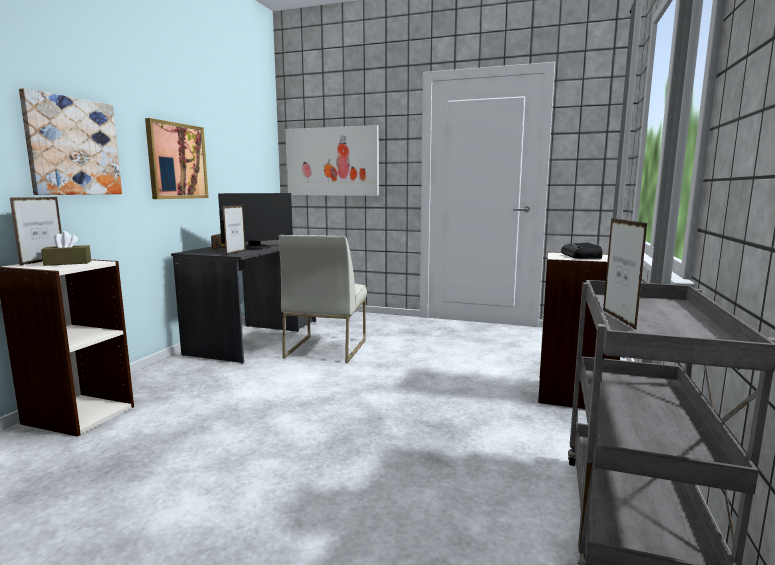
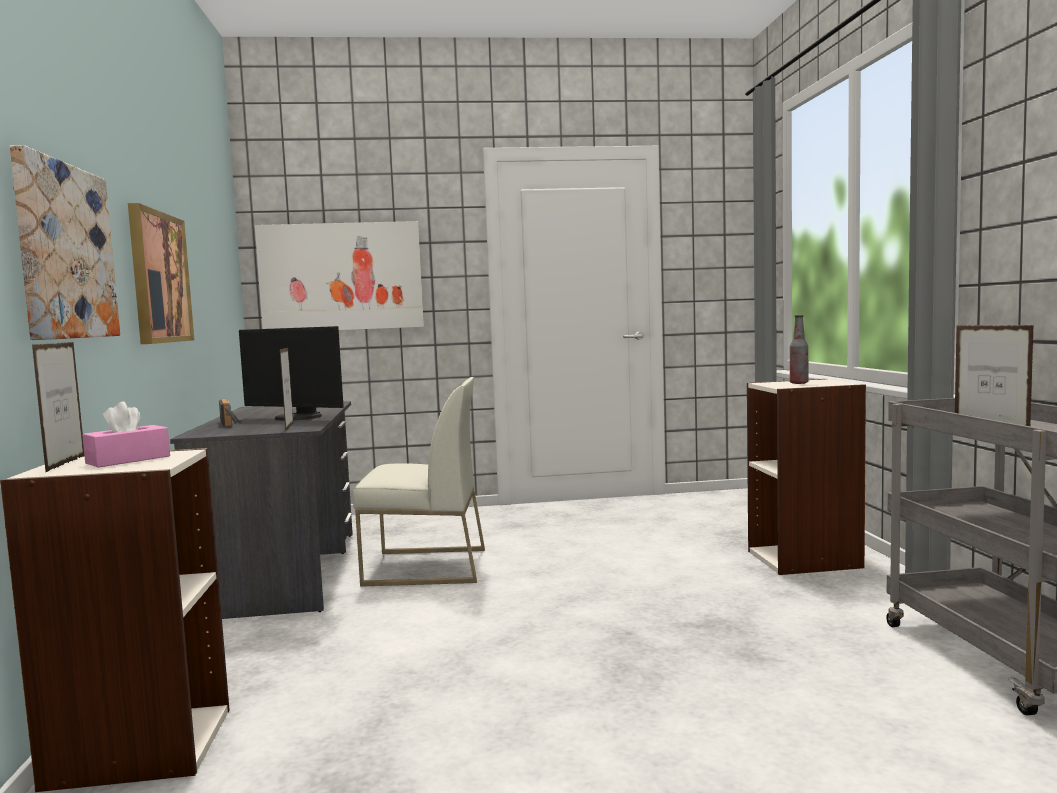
camera: 25 degrees left, 5 degrees down
brown tissue box [41,231,91,266] -> pink tissue box [82,402,170,468]
monitor [218,193,293,249] -> monitor turned 90 degrees clockwise [239,326,344,421]
white chair [279,235,367,363] -> white chair turned 75 degrees counterclockwise [353,377,485,587]
radio [561,243,602,259] -> bottle [790,315,809,384]

